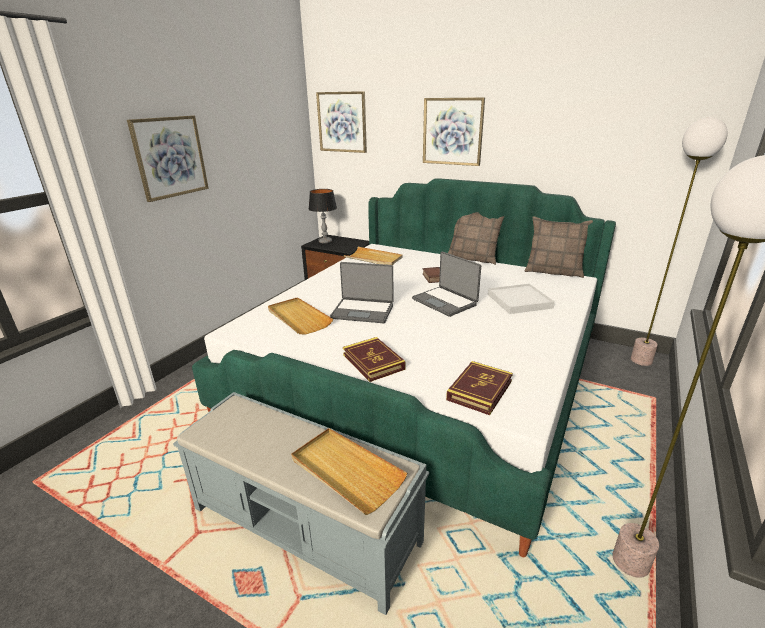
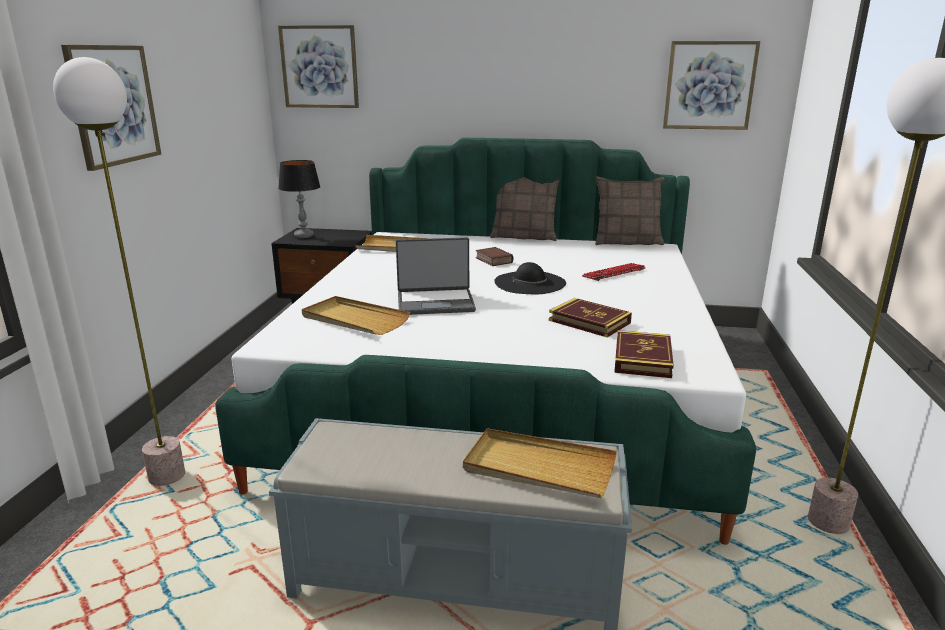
camera: 20 degrees left, 5 degrees down
book [343,337,405,382] -> book moved to [549,298,632,338]
laptop [412,251,481,317] -> black hat [494,262,566,294]
picture [423,97,485,166] -> picture moved to [663,41,760,130]
white tray [488,284,555,314] -> keyboard [582,263,645,281]
floor lamp [631,117,728,366] -> floor lamp moved to [53,57,185,486]

